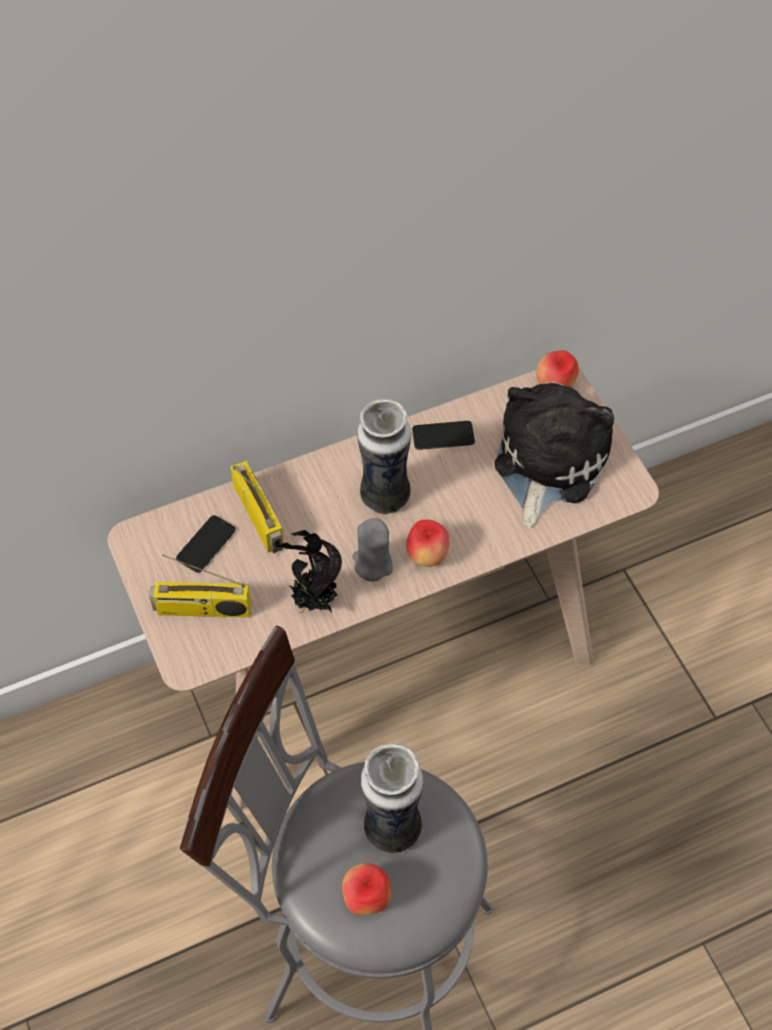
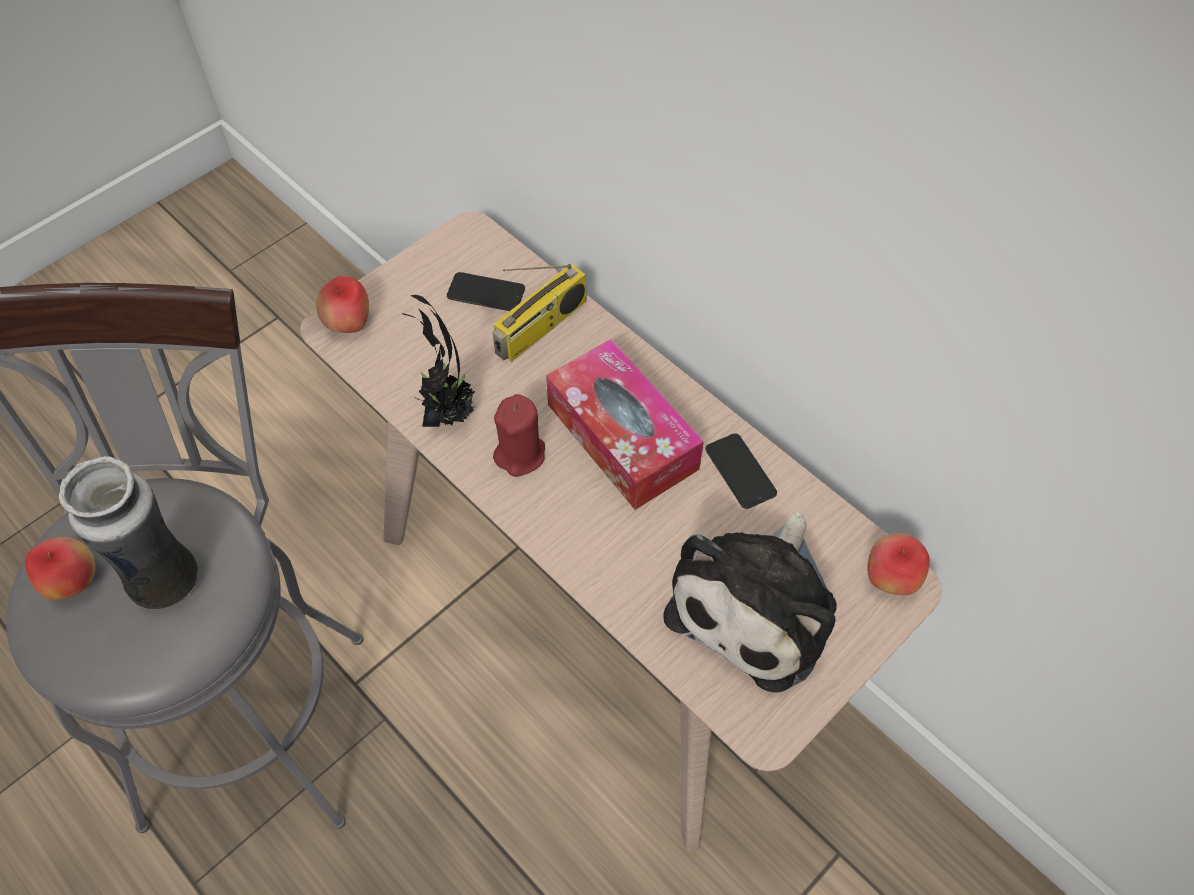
camera: 70 degrees right, 0 degrees up
radio [149,554,251,618] -> none
grey candle [352,518,393,582] -> red candle [493,394,545,477]
vase [357,399,411,514] -> tissue box [546,339,704,510]
apple [406,520,450,567] -> apple moved to [316,276,369,333]
plush toy [494,382,614,528] -> plush toy turned 120 degrees clockwise [663,512,837,692]

